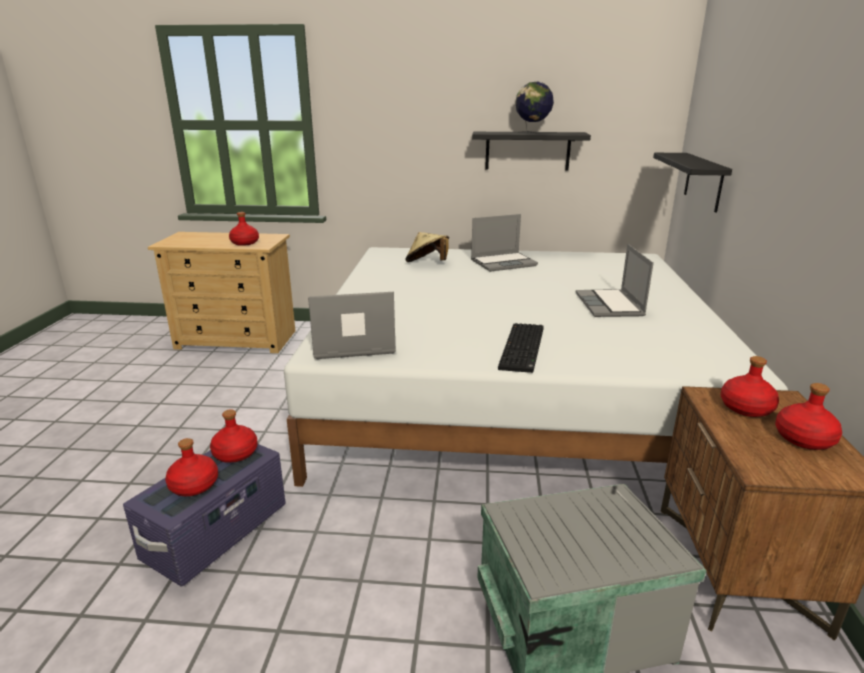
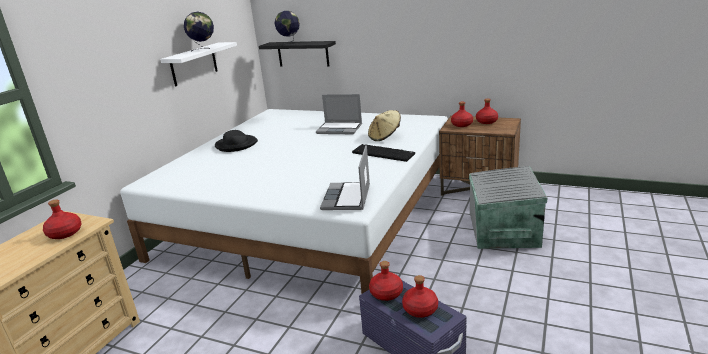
camera: 70 degrees left, 0 degrees up
beige hat [406,232,449,262] -> beige hat moved to [368,110,401,141]
laptop [471,214,538,272] -> black hat [215,130,258,152]
black shelf [472,132,591,170] -> white shelf [160,42,237,87]
none -> globe [275,11,300,45]

